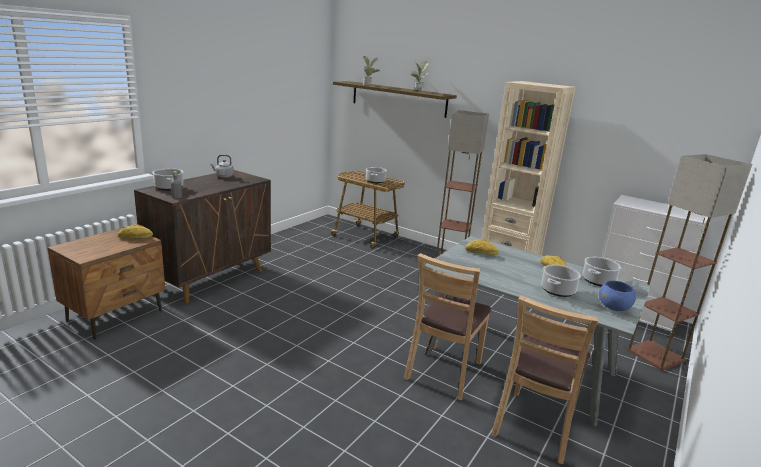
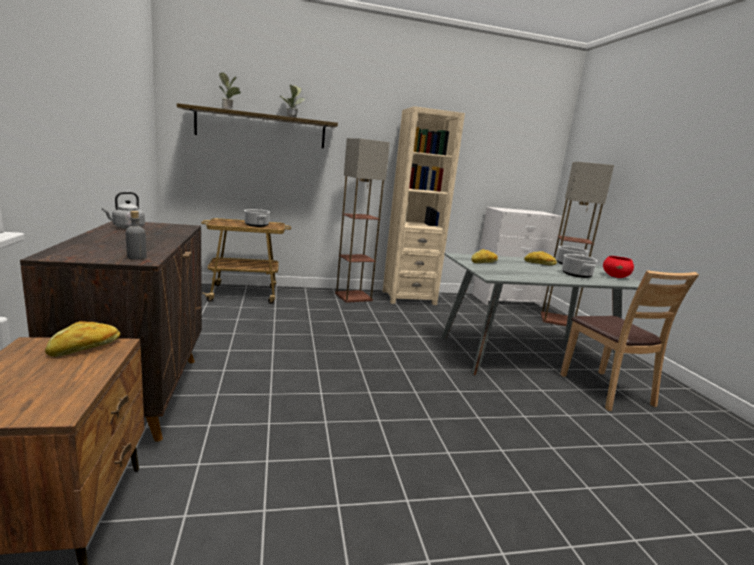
camera: 45 degrees left, 5 degrees down
cooking pot [152,168,183,191] -> none
brown chair [404,253,492,400] -> none
blue bowl [599,281,636,311] -> red bowl [603,256,634,278]

